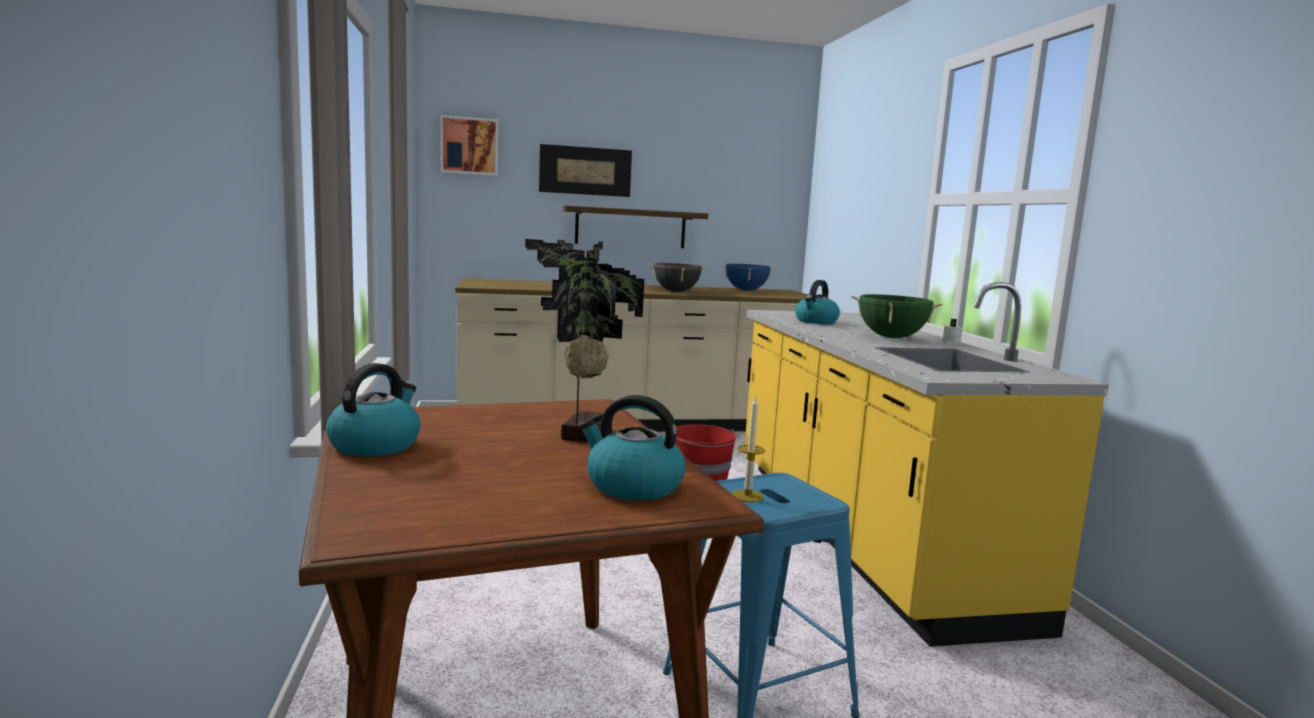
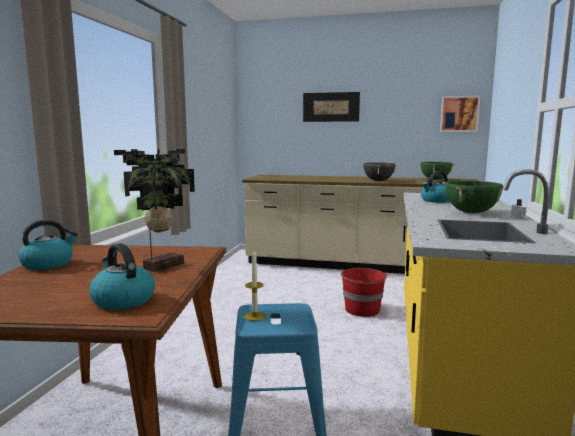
camera: 25 degrees right, 0 degrees up
picture [441,115,498,176] -> picture moved to [440,96,480,132]
shelf [562,206,708,248] -> none
blue cooking pot [720,264,776,291] -> green cooking pot [417,162,456,180]

